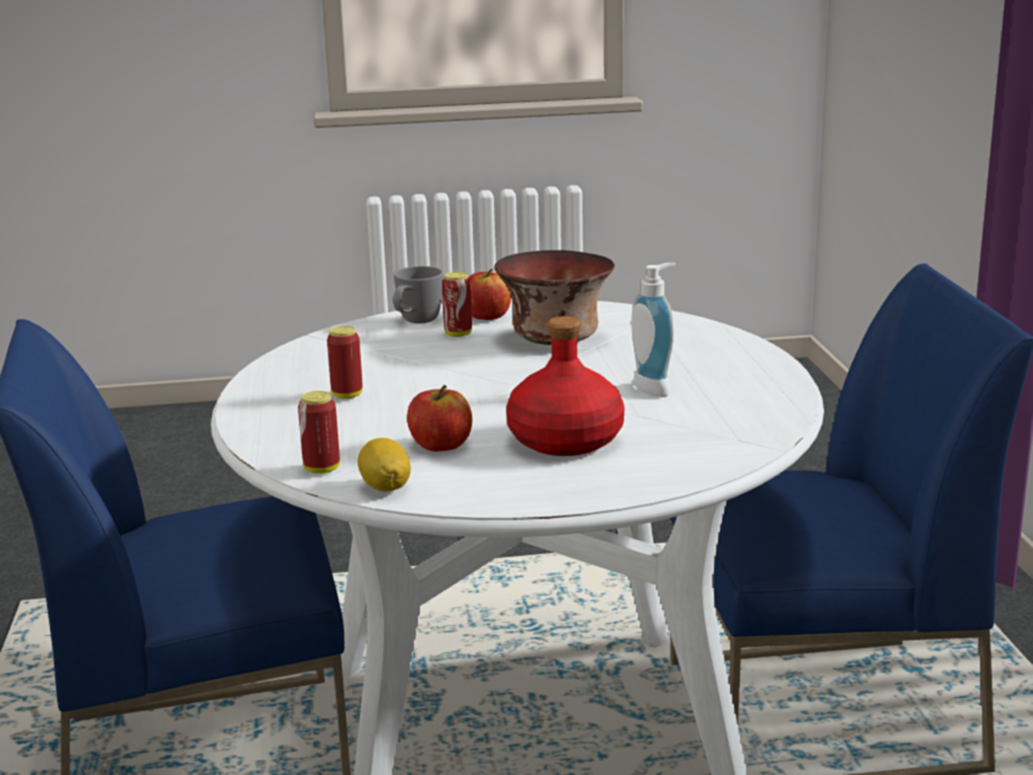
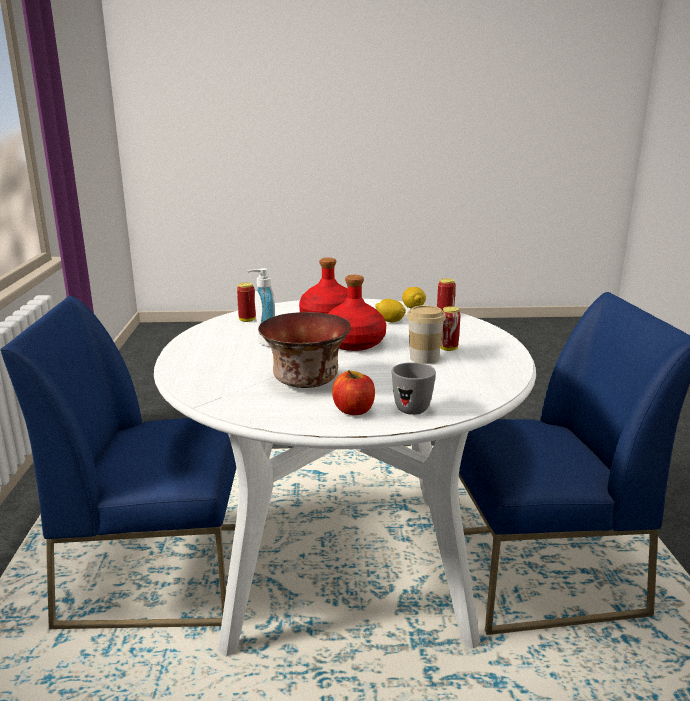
camera: 175 degrees left, 0 degrees up
apple [407,385,472,451] -> lemon [375,299,406,323]
can [442,272,472,337] -> can moved to [237,282,256,322]
none -> red bottle [328,275,386,351]
none -> cup [407,305,446,364]

